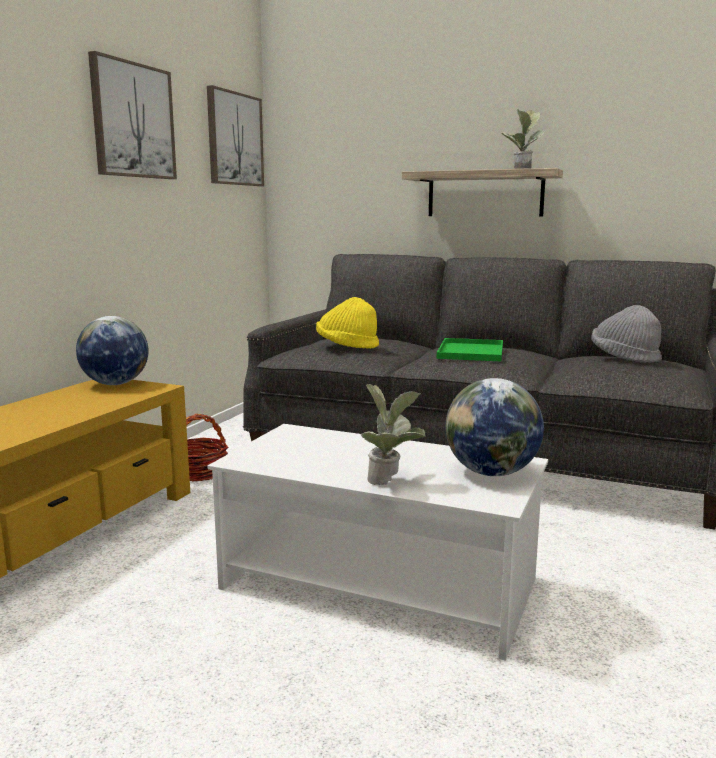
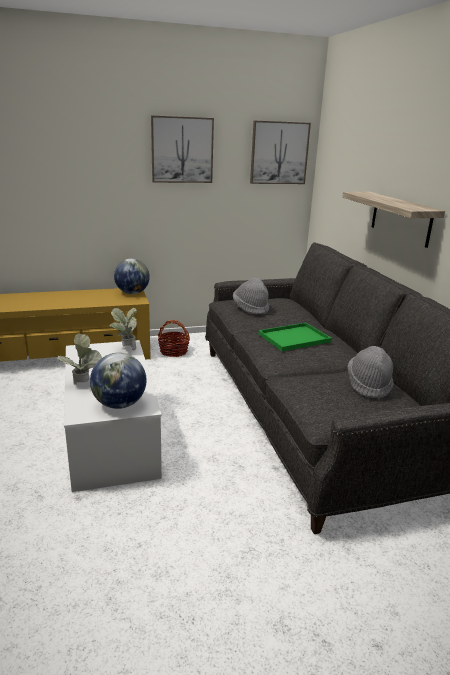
camera: 50 degrees right, 10 degrees up
yellow hat [316,297,379,349] -> grey hat [233,278,269,314]
potted plant [501,110,545,169] -> potted plant moved to [109,308,137,350]

